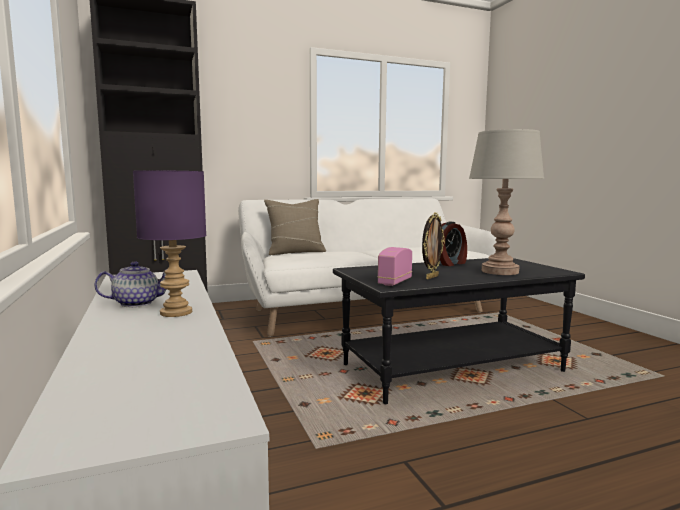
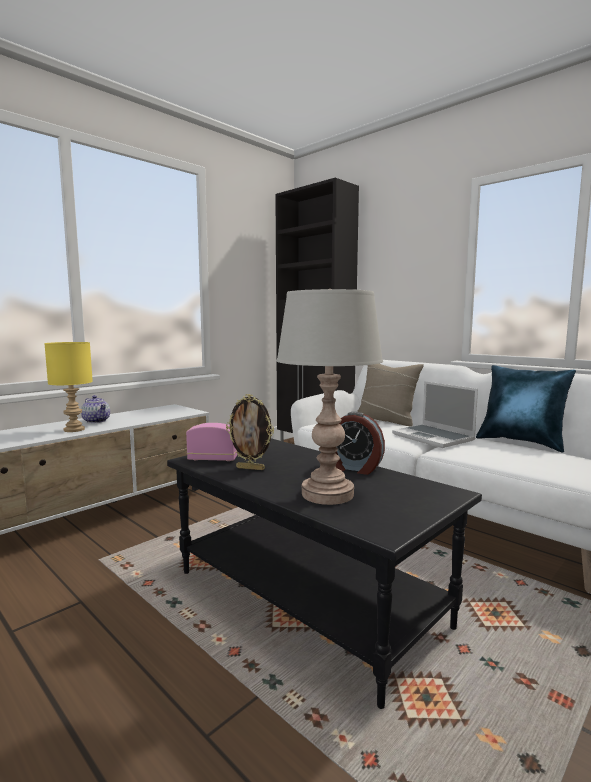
camera: 65 degrees right, 0 degrees up
purple table lamp [133,170,206,317] -> yellow table lamp [44,342,93,432]
none -> laptop [392,381,478,448]
none -> blue pillow [476,365,576,453]

